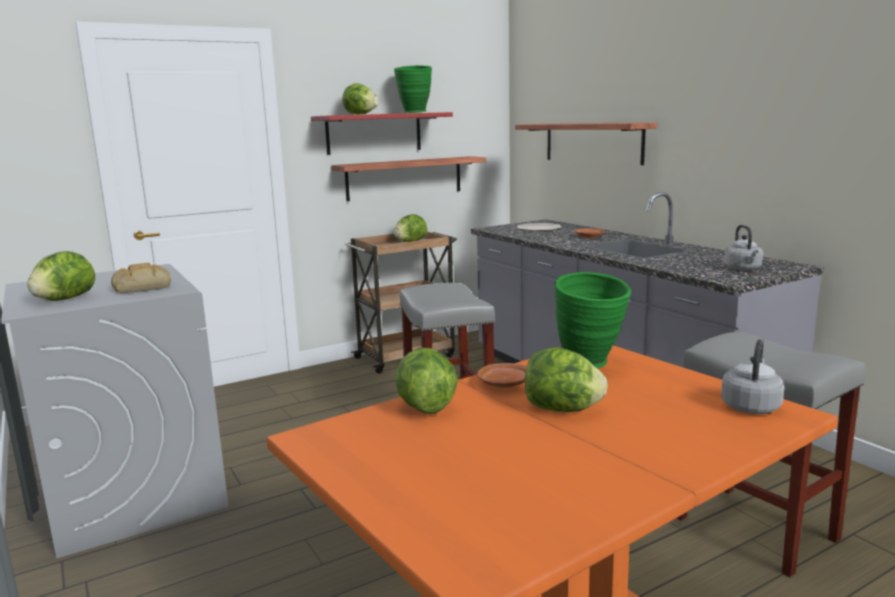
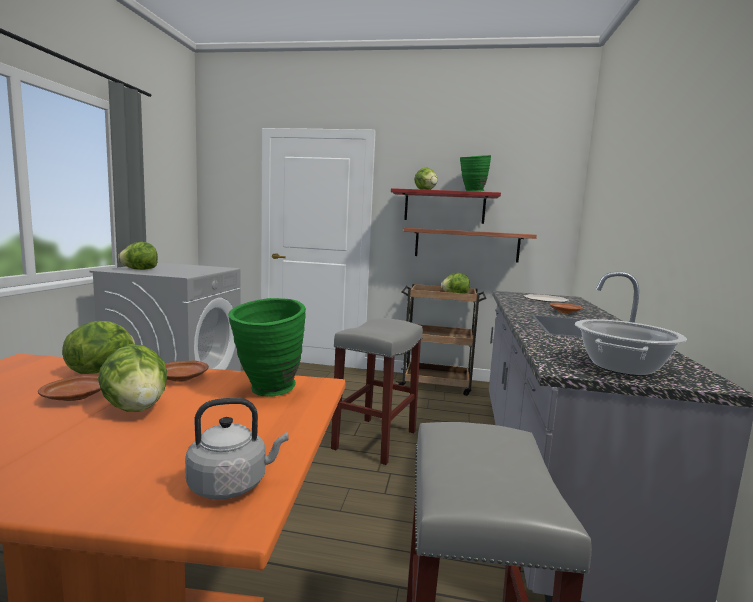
camera: 40 degrees right, 5 degrees down
bread [111,263,171,293] -> none
shelf [515,123,658,165] -> none
grey kettle [724,225,763,271] -> cooking pot [575,319,687,376]
none -> brown plate [38,375,101,401]

